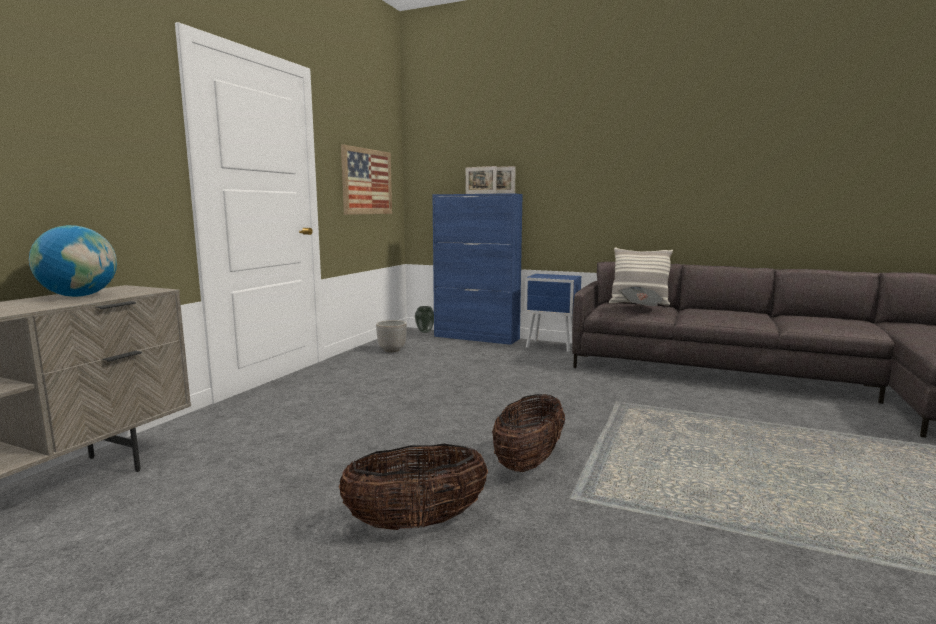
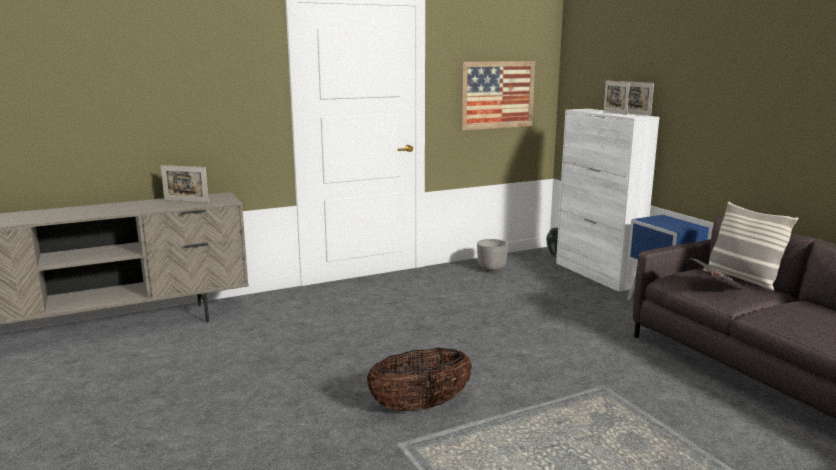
camera: 40 degrees right, 5 degrees up
globe [29,225,117,297] -> picture frame [160,165,209,202]
basket [339,444,488,530] -> none
blue cabinet [432,193,523,345] -> white cabinet [556,109,659,292]

